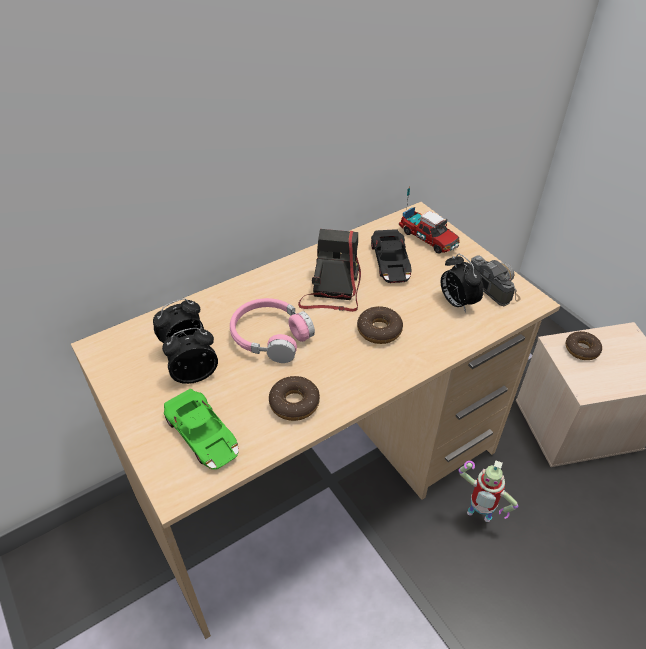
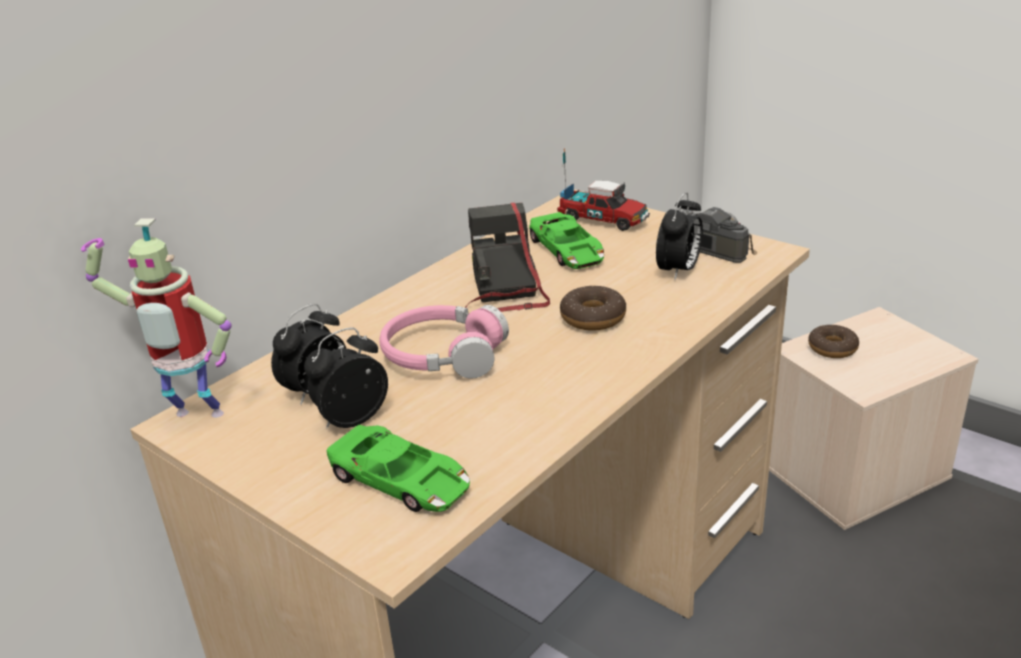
camera: 15 degrees left, 15 degrees down
donut [269,376,320,421] -> none
black toy car [371,229,411,283] -> green toy car [529,212,604,269]
alarm clock [441,254,484,313] -> alarm clock turned 105 degrees counterclockwise [656,192,703,280]
toy robot [458,460,518,522] -> toy robot moved to [81,218,232,418]

